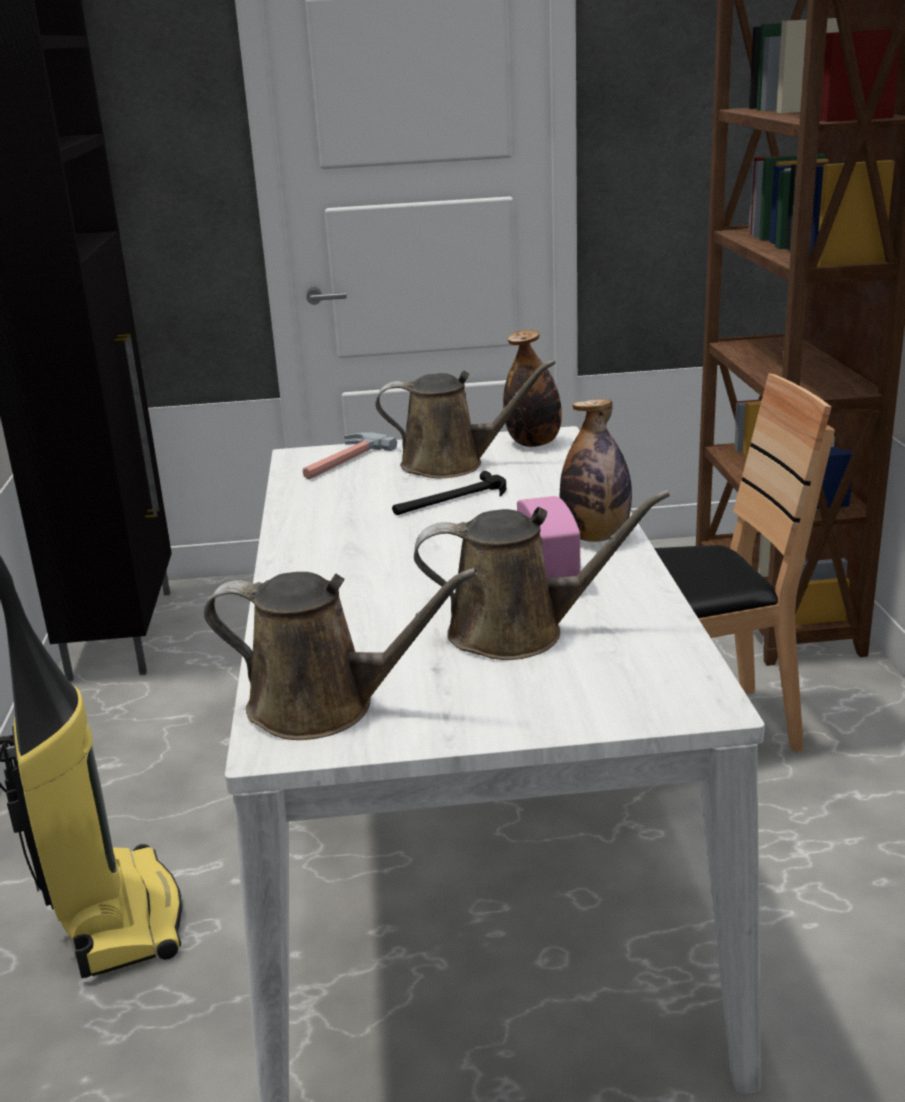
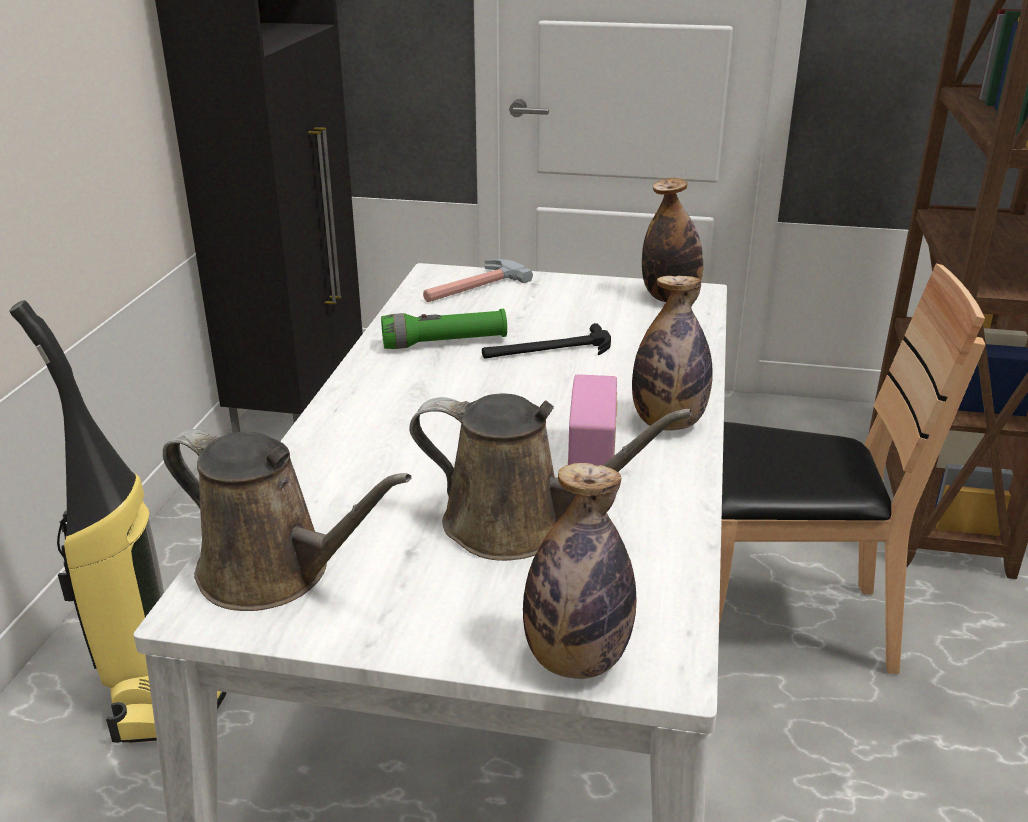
camera: 15 degrees right, 5 degrees up
brown watering can [375,360,556,478] -> none
none -> green flashlight [381,309,507,349]
none -> bottle [523,463,636,679]

